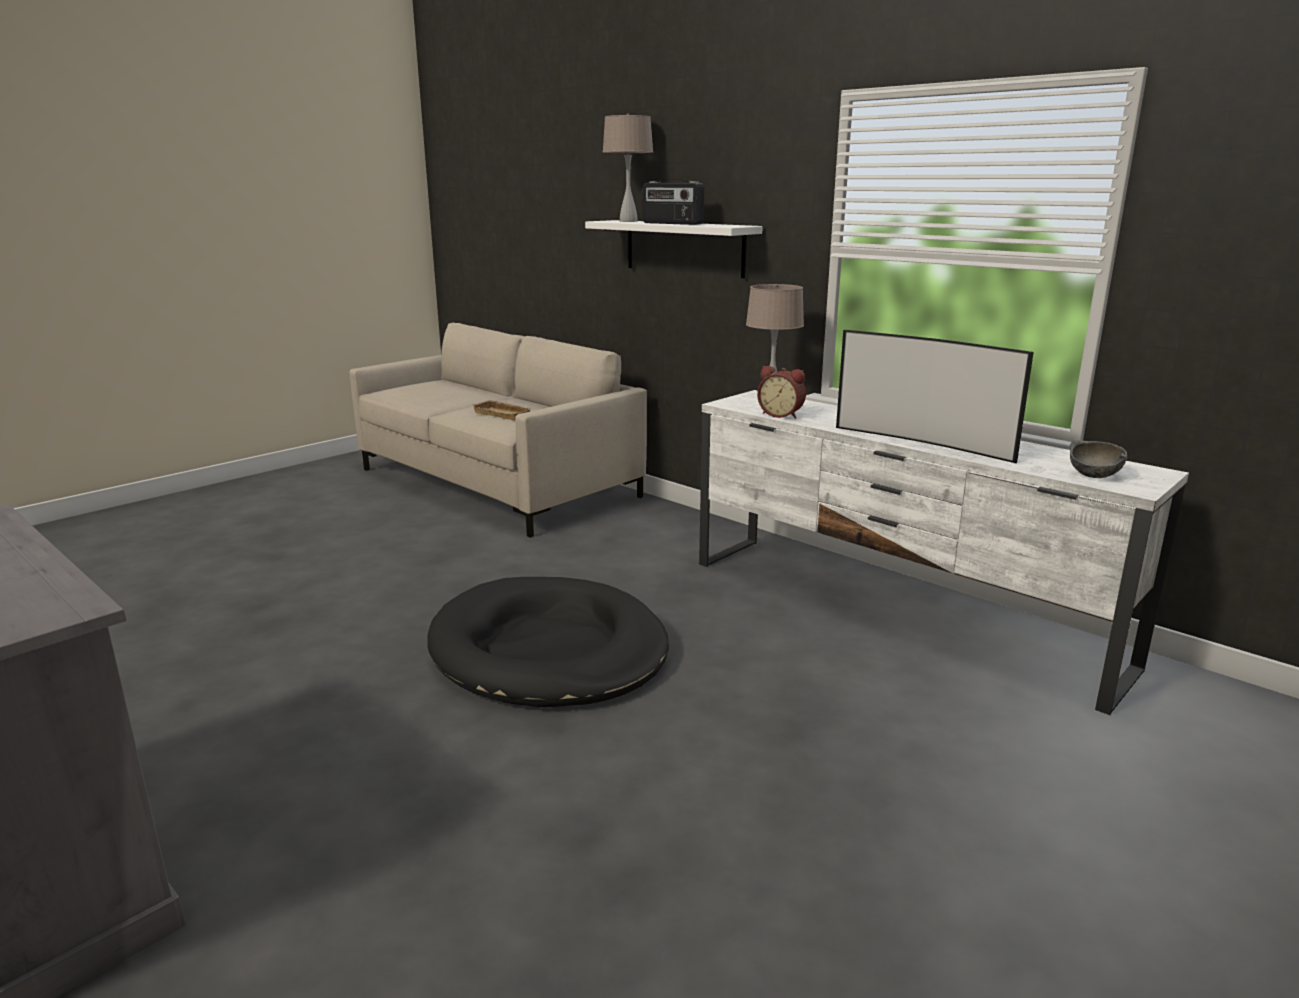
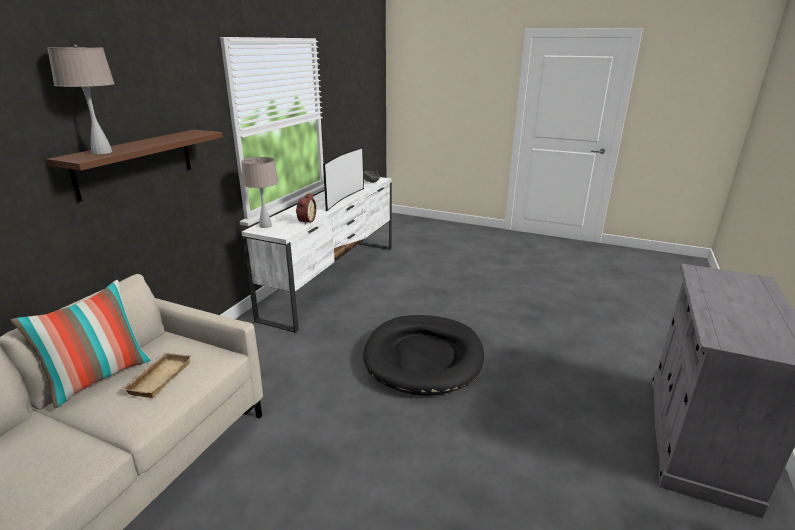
camera: 110 degrees left, 5 degrees up
white shelf [585,220,762,278] -> brown shelf [47,130,223,202]
radio [643,179,704,225] -> none
none -> pillow [11,280,152,408]

